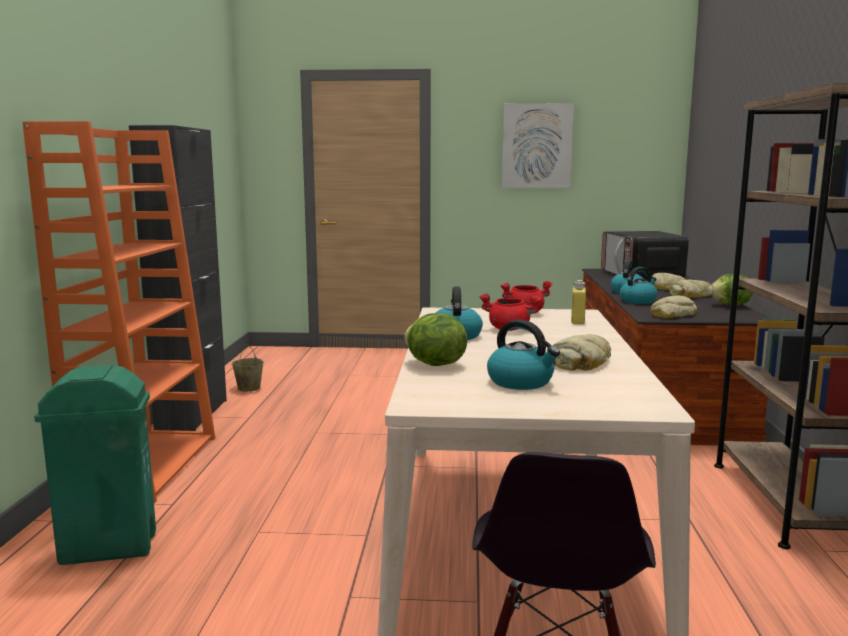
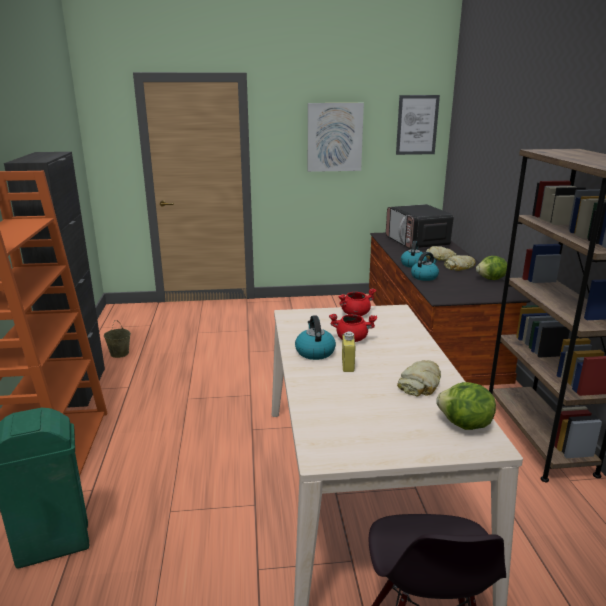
camera: 10 degrees left, 10 degrees up
lettuce [404,313,467,366] -> lettuce moved to [437,382,496,430]
kettle [487,320,560,390] -> none
yellow bottle [571,280,586,324] -> yellow bottle moved to [342,331,355,372]
bread [651,296,697,318] -> none
none -> picture [396,95,440,155]

